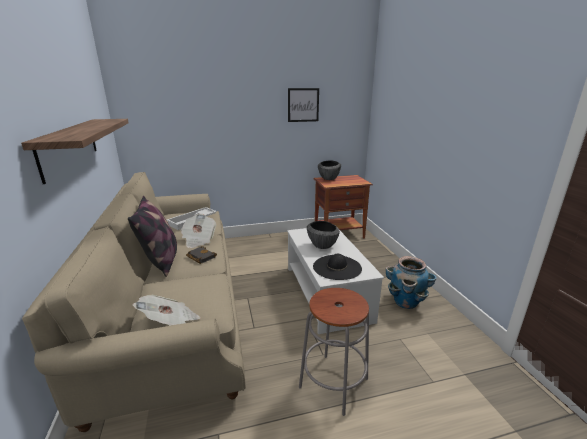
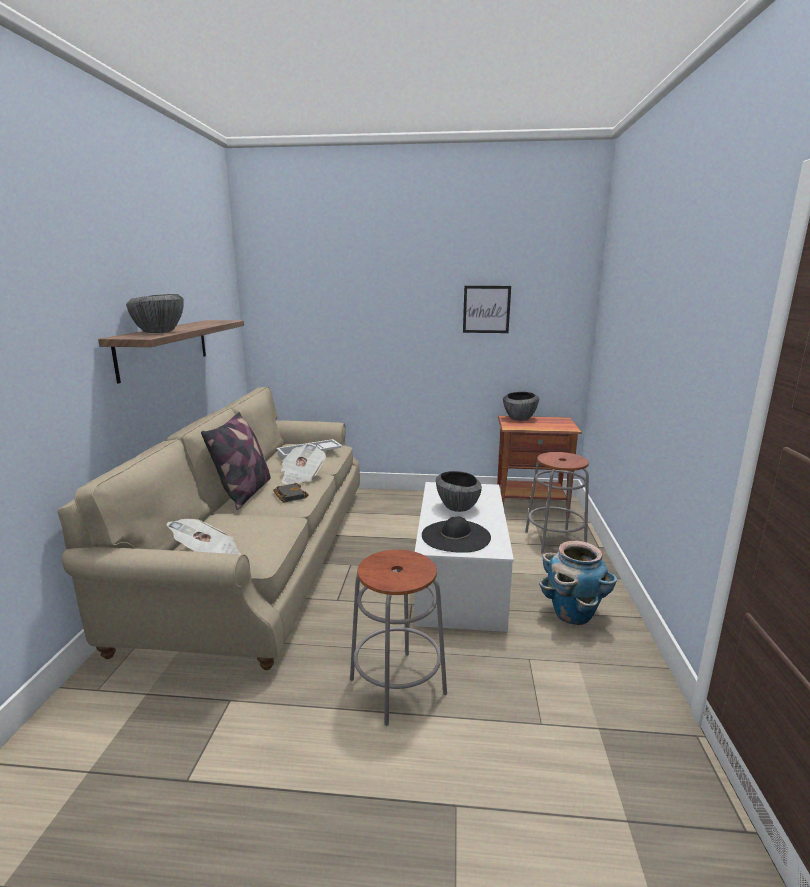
camera: 20 degrees right, 5 degrees down
none -> bowl [126,294,183,333]
none -> grey stool [525,452,589,554]

